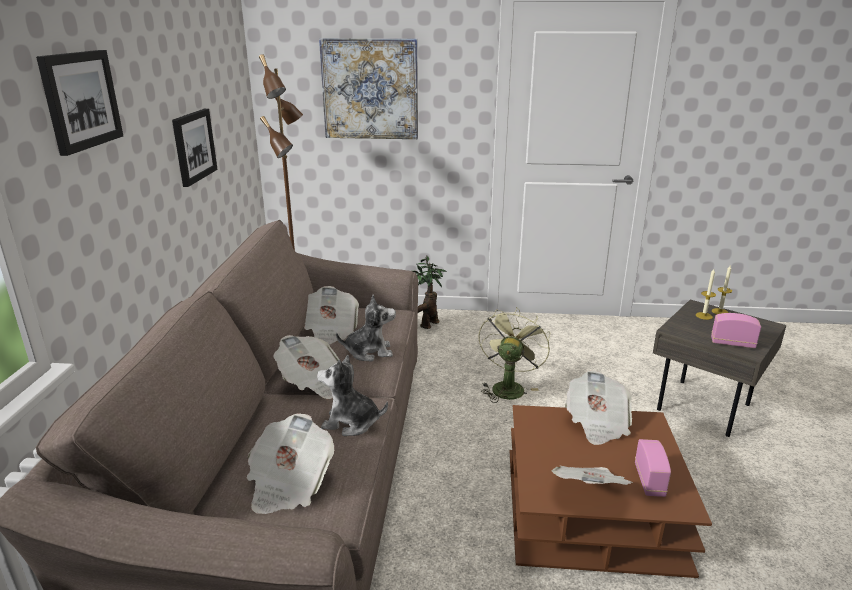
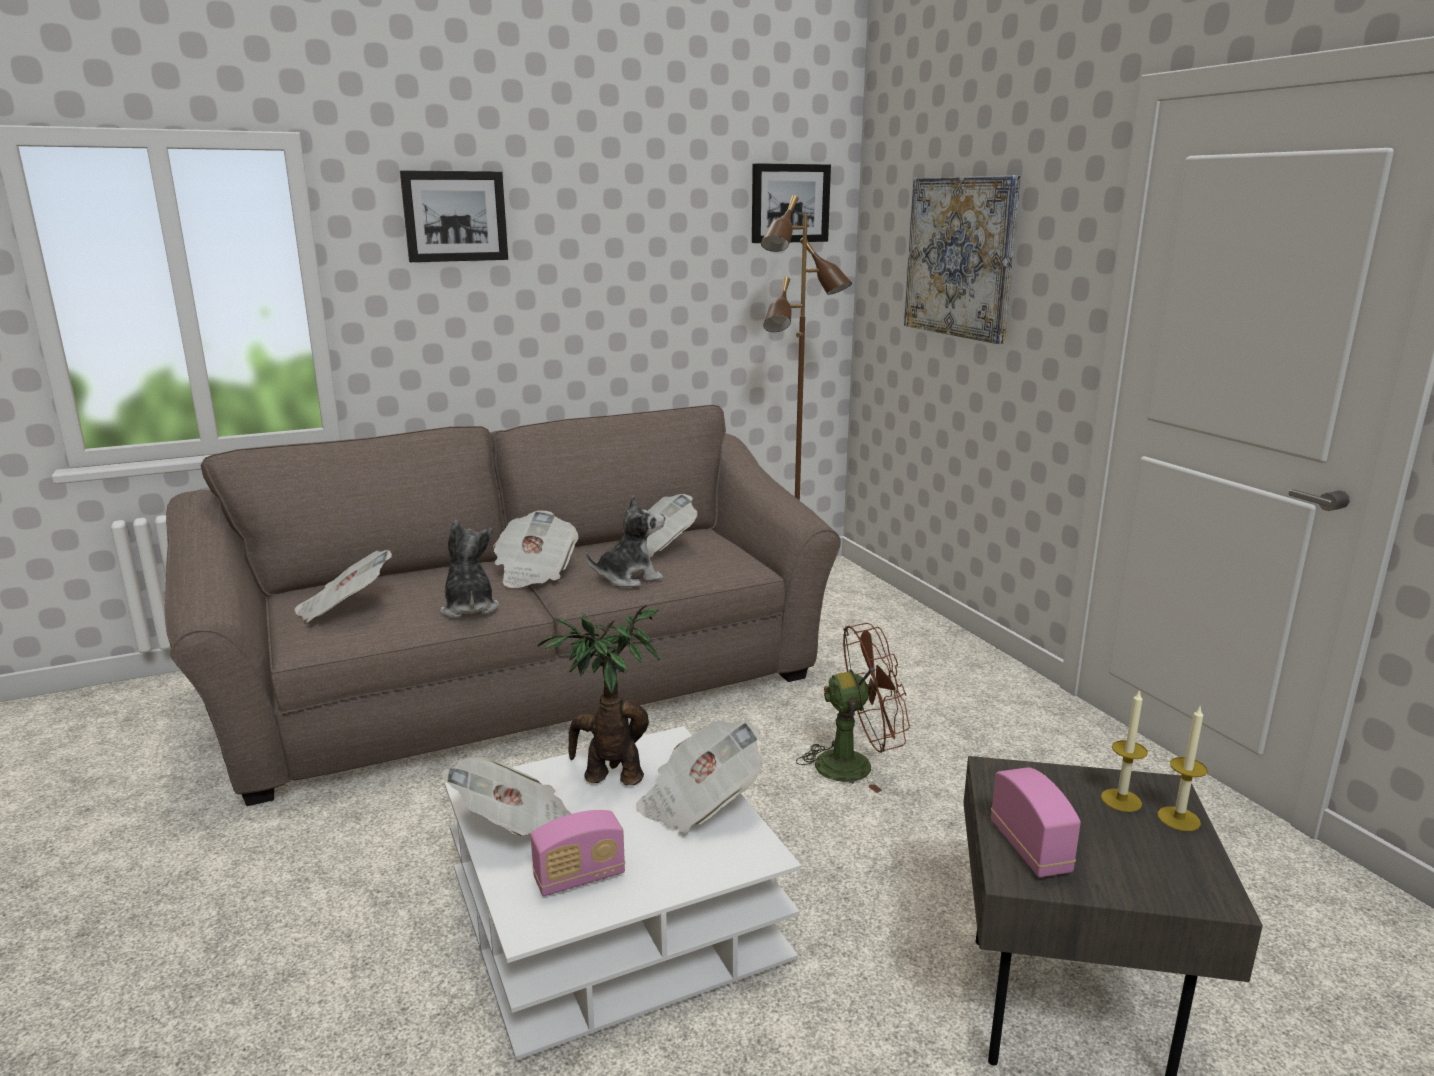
camera: 60 degrees right, 5 degrees down
picture [172,109,218,187] -> picture moved to [752,163,831,243]
plush toy [336,294,396,361] -> plush toy turned 75 degrees counterclockwise [586,496,665,587]
potted plant [412,255,447,329] -> potted plant moved to [538,605,660,785]
green fan [478,307,550,403] -> brown fan [796,623,910,793]
brown coffee table [510,405,712,578] -> white coffee table [445,726,801,1061]

